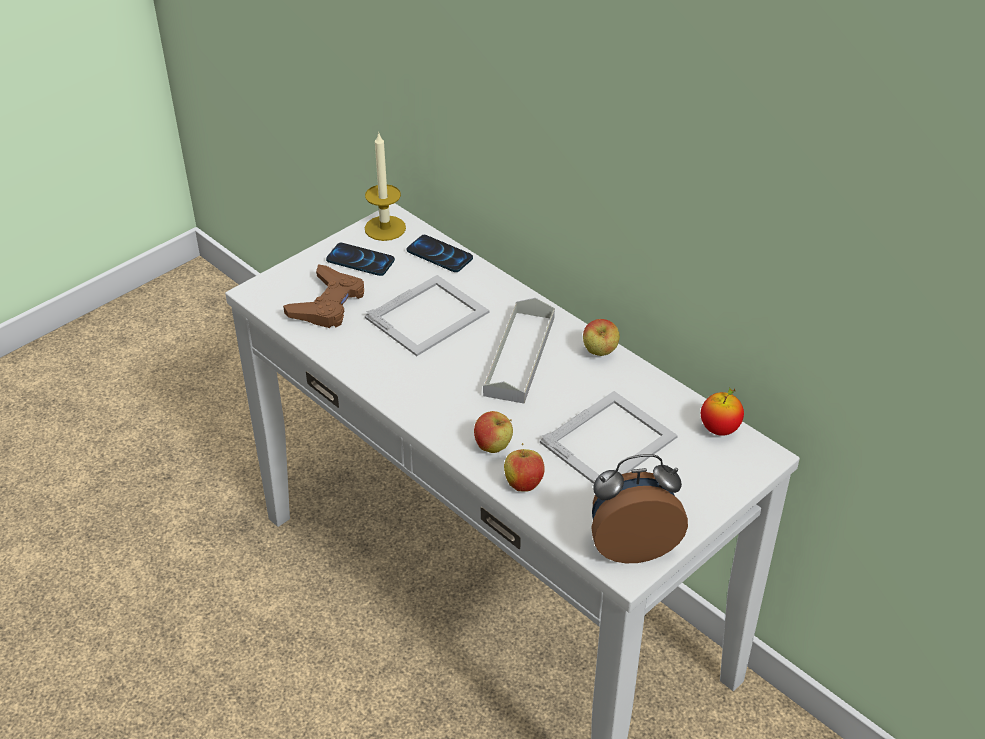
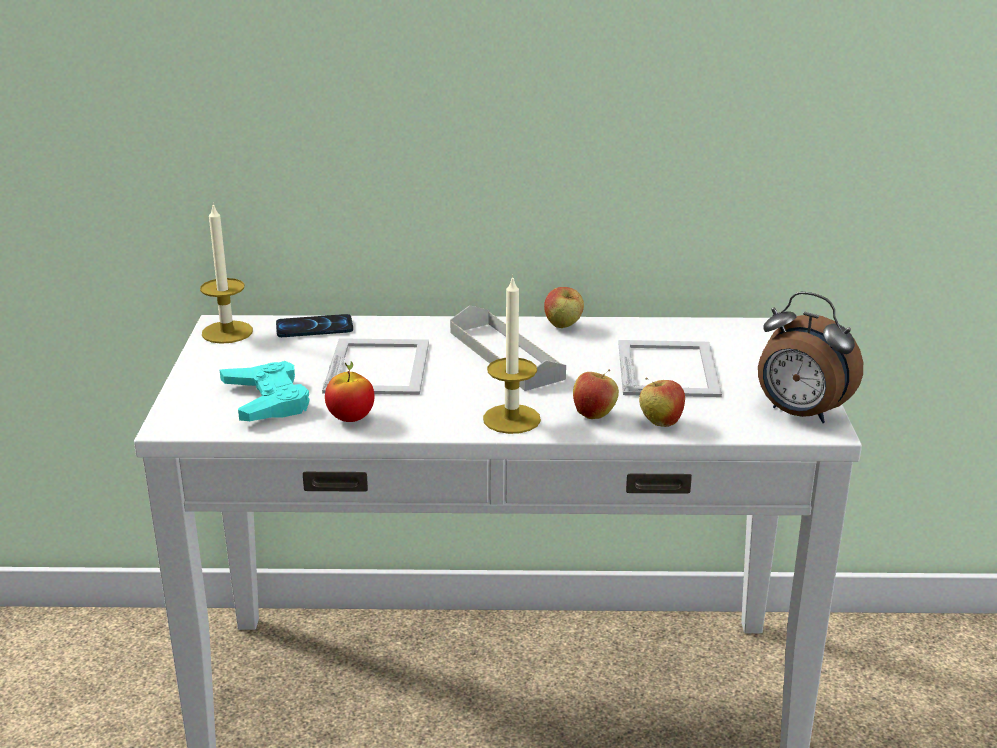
camera: 45 degrees left, 15 degrees down
brown game controller [283,264,364,328] -> turquoise game controller [220,361,310,421]
phone [326,243,395,276] -> none
alarm clock [592,454,688,563] -> alarm clock turned 90 degrees counterclockwise [758,292,863,423]
apple [701,388,744,436] -> apple moved to [325,361,375,422]
none -> candle [483,275,541,434]

